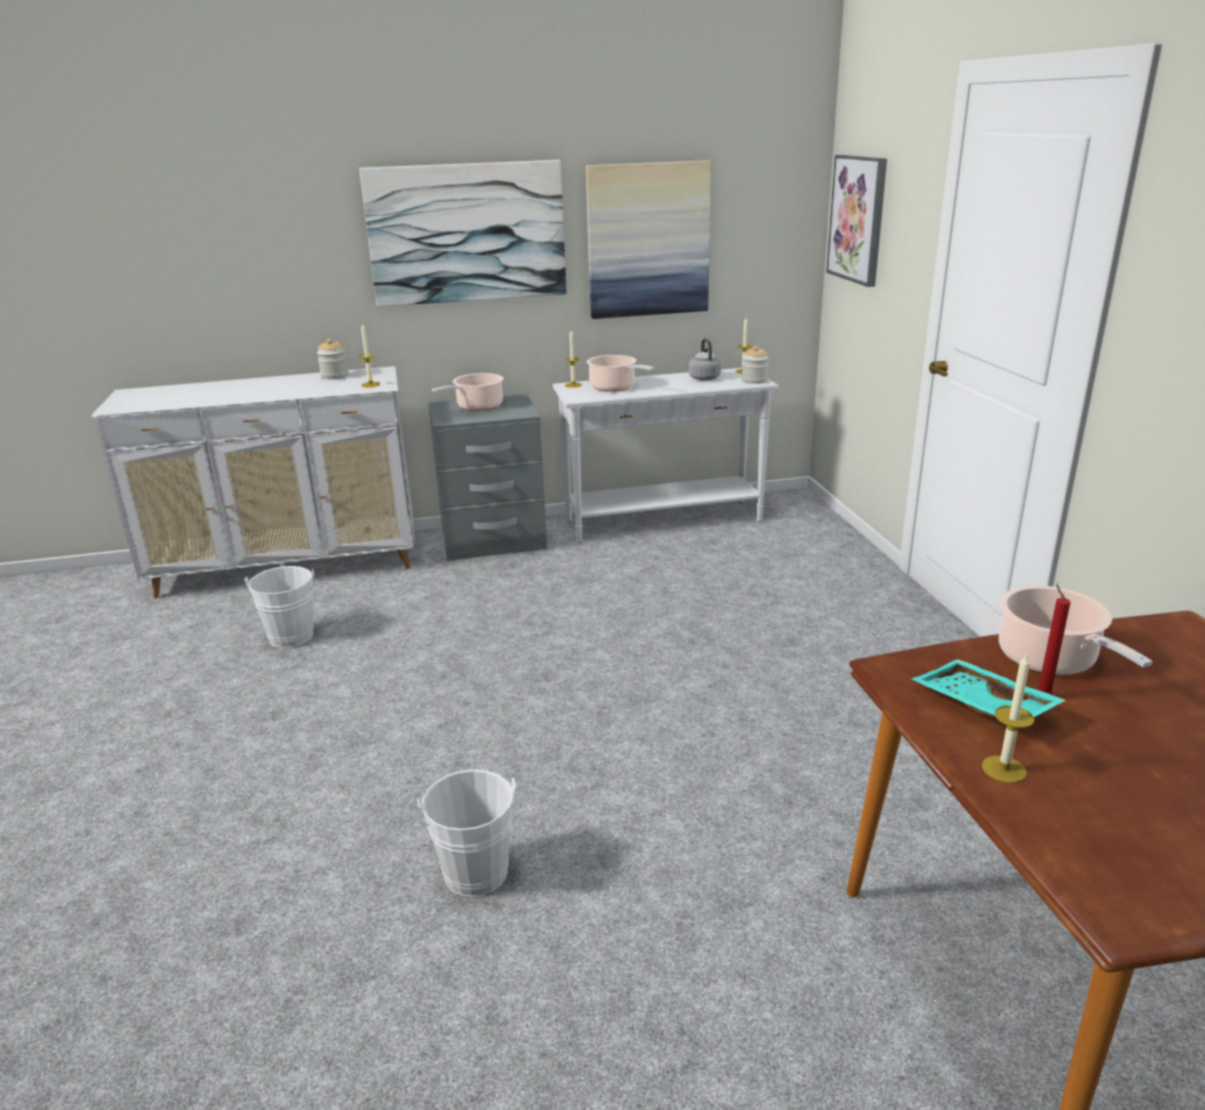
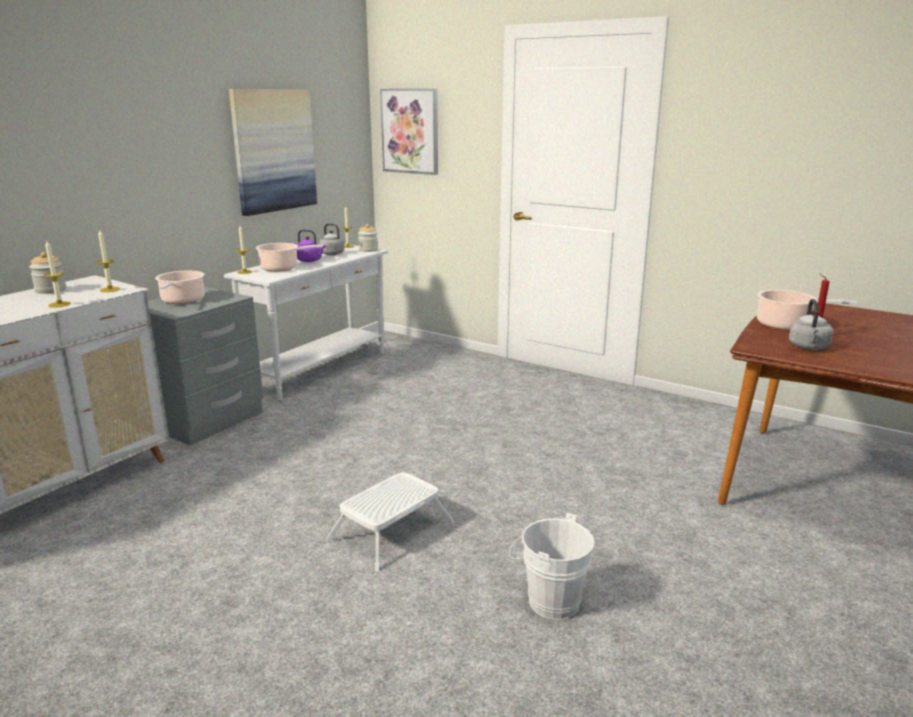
camera: 45 degrees left, 5 degrees down
white bucket [245,566,315,648] -> none
picture [359,160,566,307] -> none
turquoise tray [912,659,1067,717] -> grey kettle [789,299,833,350]
candle [982,653,1034,783] -> candle moved to [44,241,71,308]
none -> purple kettle [297,229,326,262]
none -> white step ladder [326,472,454,571]

